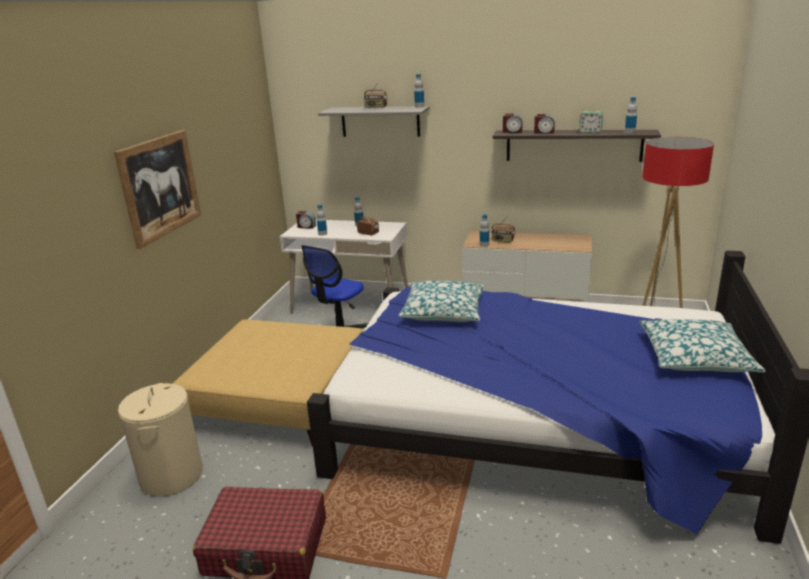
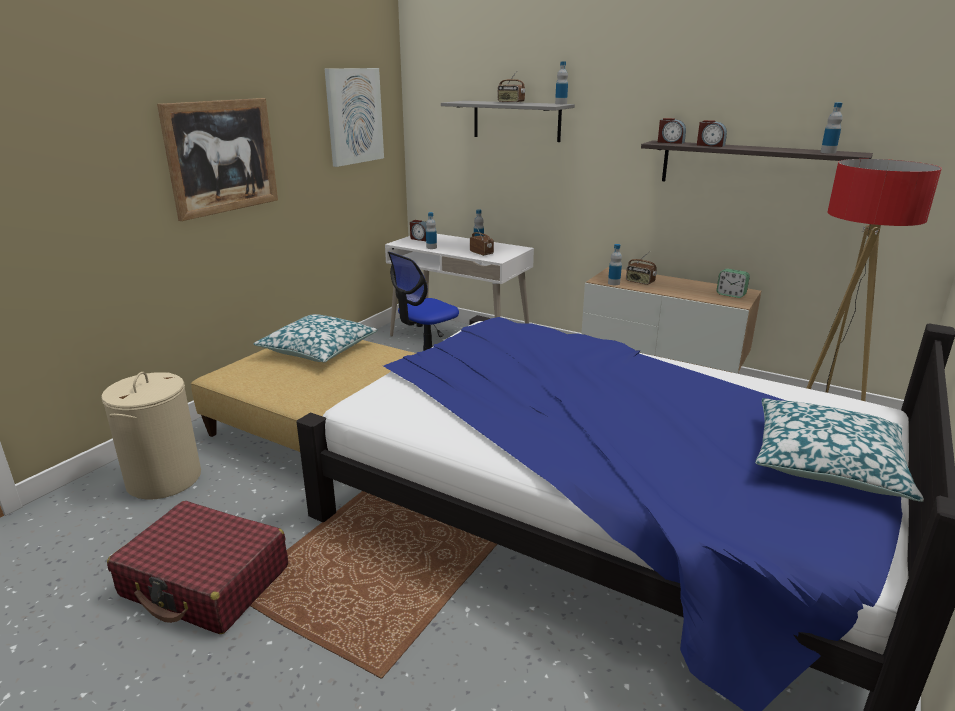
camera: 15 degrees right, 0 degrees up
pillow [398,281,484,322] -> pillow moved to [253,314,378,362]
alarm clock [579,111,603,133] -> alarm clock moved to [716,269,750,298]
none -> picture [325,68,384,167]

